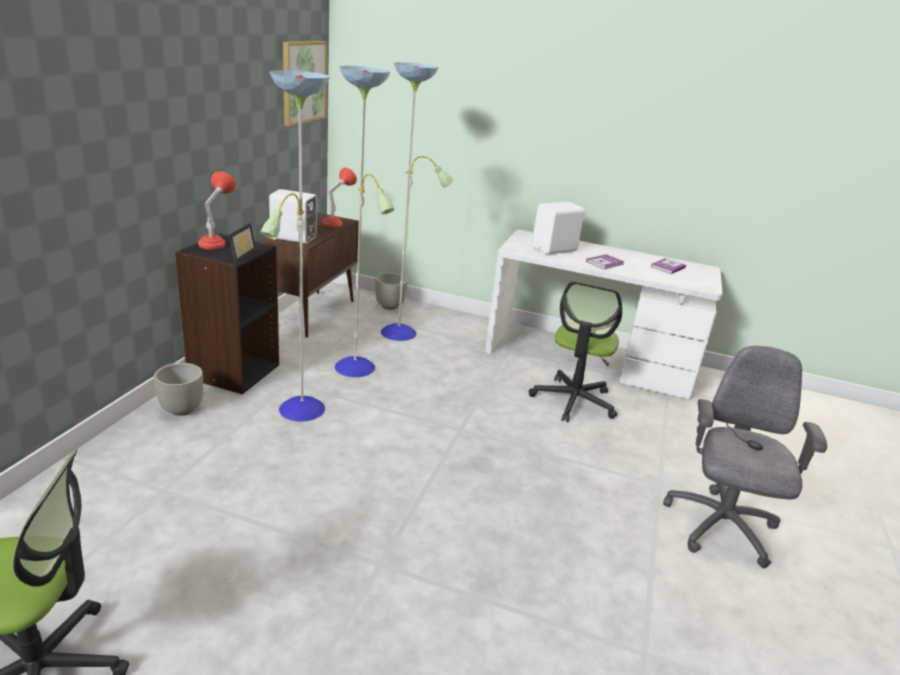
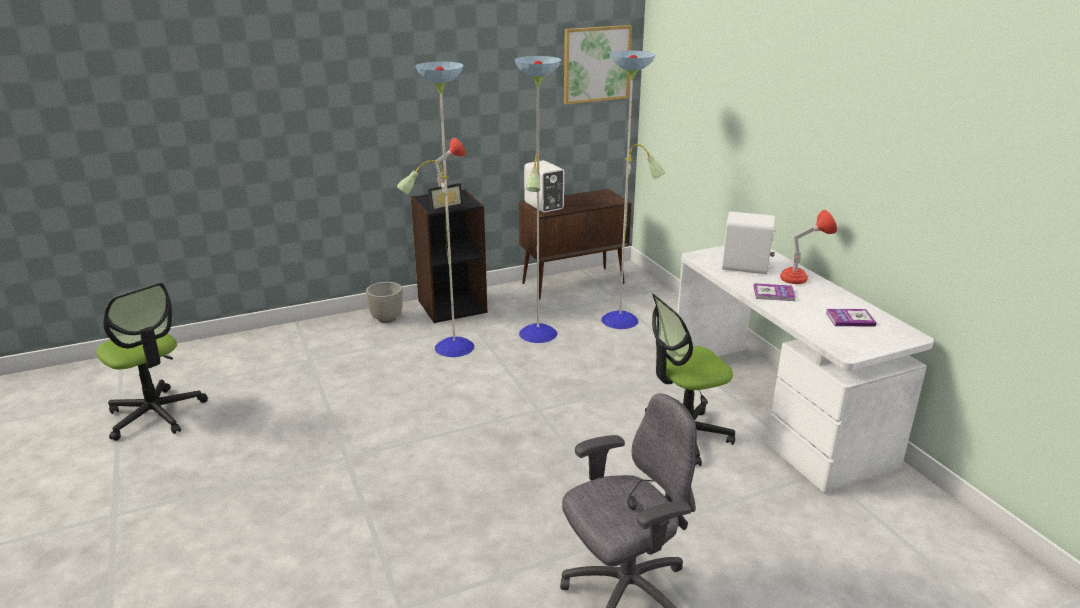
camera: 50 degrees right, 0 degrees up
red table lamp [322,167,357,228] -> red table lamp moved to [780,210,837,284]
grey planter [375,273,408,310] -> none

